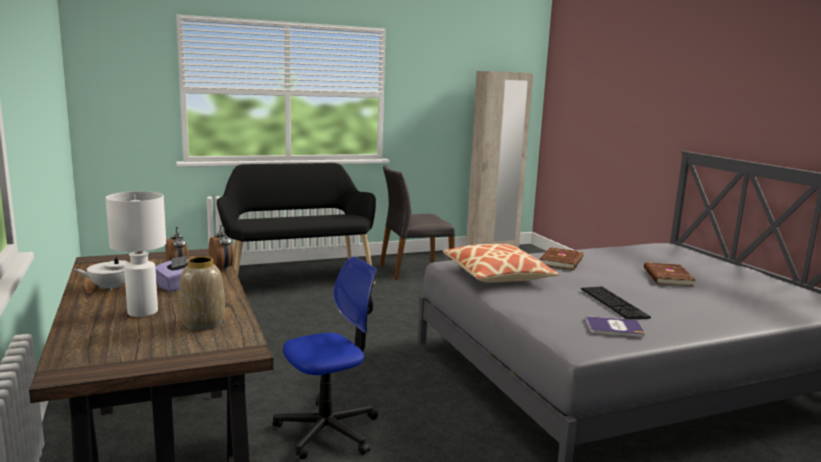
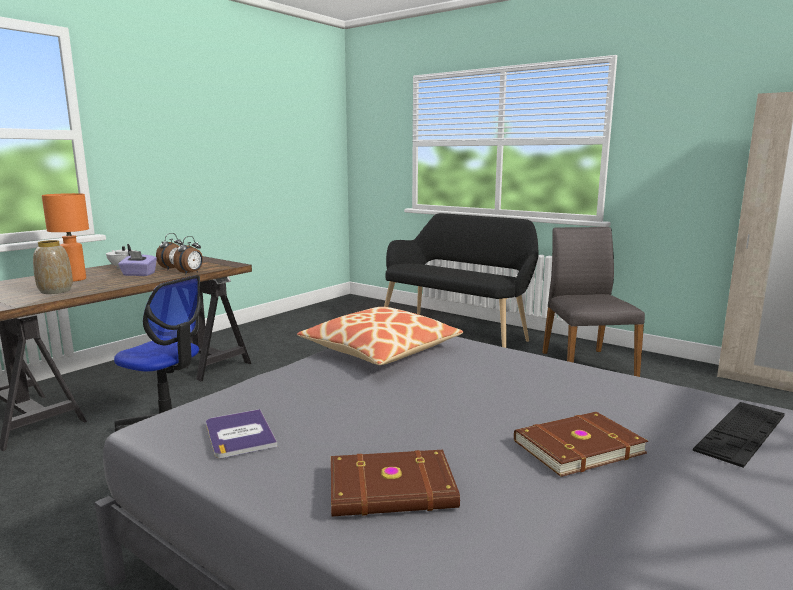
camera: 60 degrees right, 0 degrees up
white table lamp [106,191,166,317] -> orange table lamp [42,193,89,281]
grey chair [380,165,455,280] -> grey chair turned 45 degrees clockwise [542,227,645,377]
brown book [540,247,584,270] -> brown book moved to [331,450,460,517]
keyboard [581,287,651,320] -> keyboard moved to [693,402,785,468]

